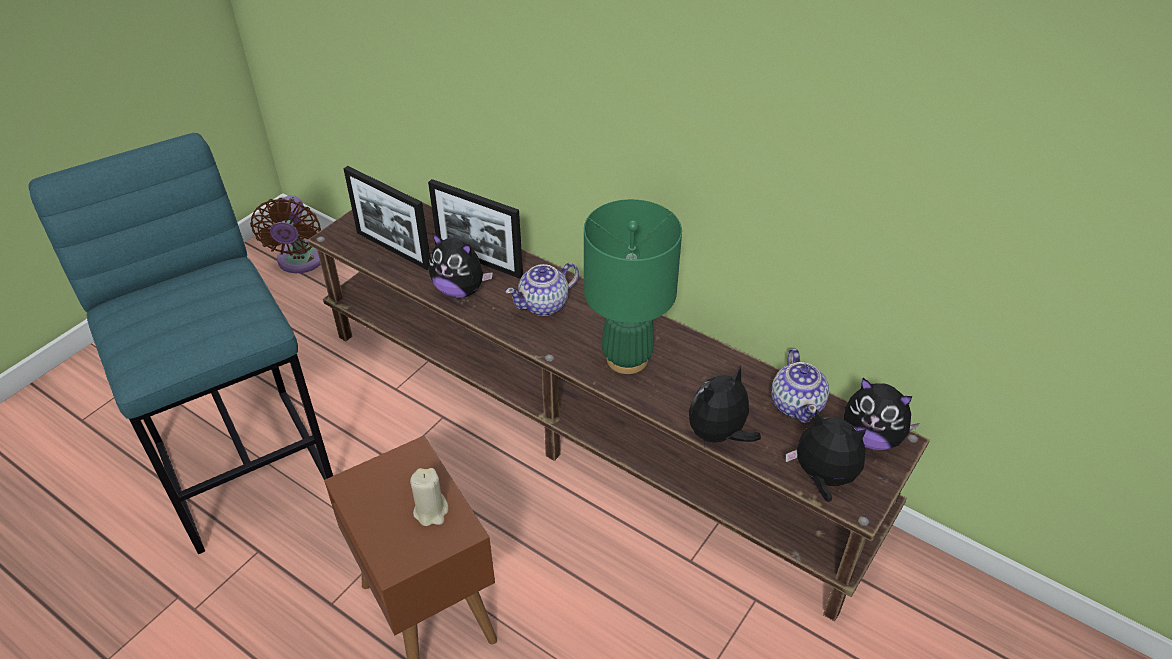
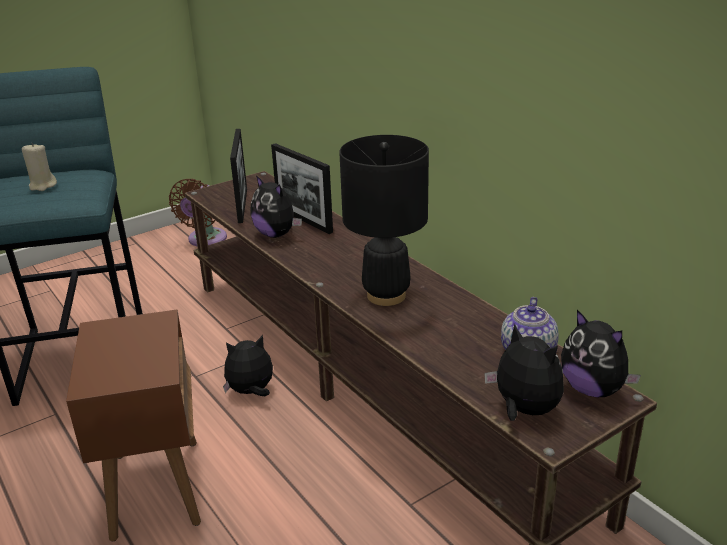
camera: 20 degrees right, 15 degrees down
picture frame [343,166,430,270] -> picture frame turned 150 degrees counterclockwise [230,129,247,223]
beige candle [410,468,448,526] -> beige candle moved to [22,143,57,191]
teapot [506,263,579,316] -> none
green table lamp [584,199,682,374] -> black table lamp [339,135,429,306]
plush toy [689,365,761,448] -> plush toy moved to [223,335,273,396]

